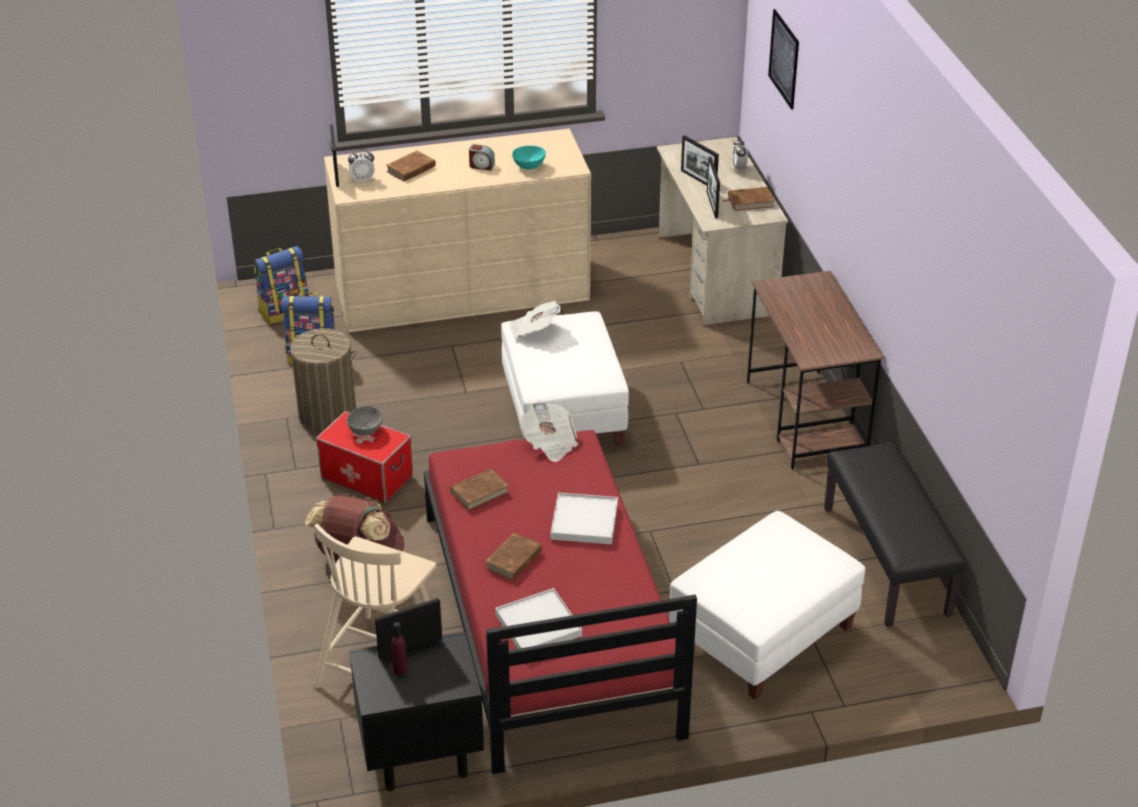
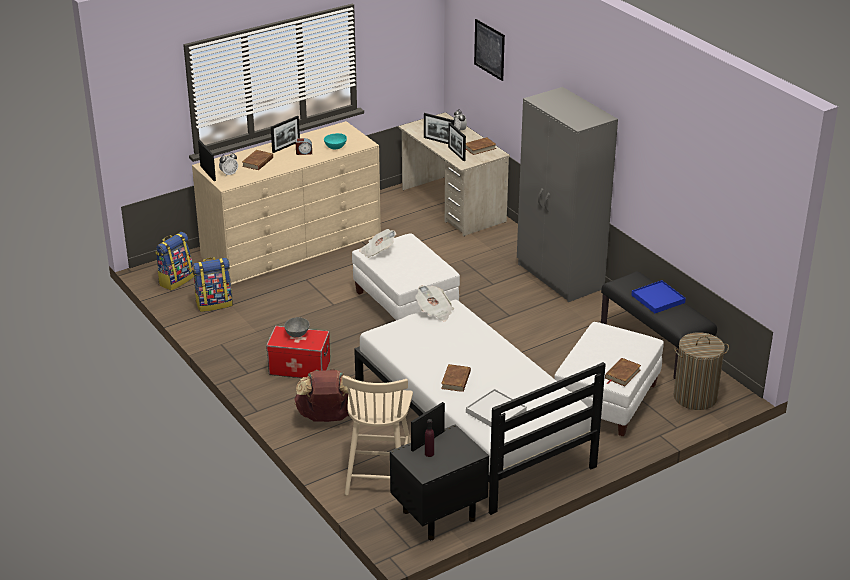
camera: 20 degrees left, 5 degrees down
laundry basket [284,328,357,431] -> laundry basket moved to [673,332,729,410]
red bed [424,430,697,774] -> white bed [354,300,606,515]
brown book [448,468,509,511] -> brown book moved to [605,358,641,386]
white tray [551,492,618,544] -> none
brown desk [747,271,884,470] -> grey wardrobe [517,87,618,302]
none -> picture frame [271,116,300,153]
none -> blue tray [632,280,686,313]

